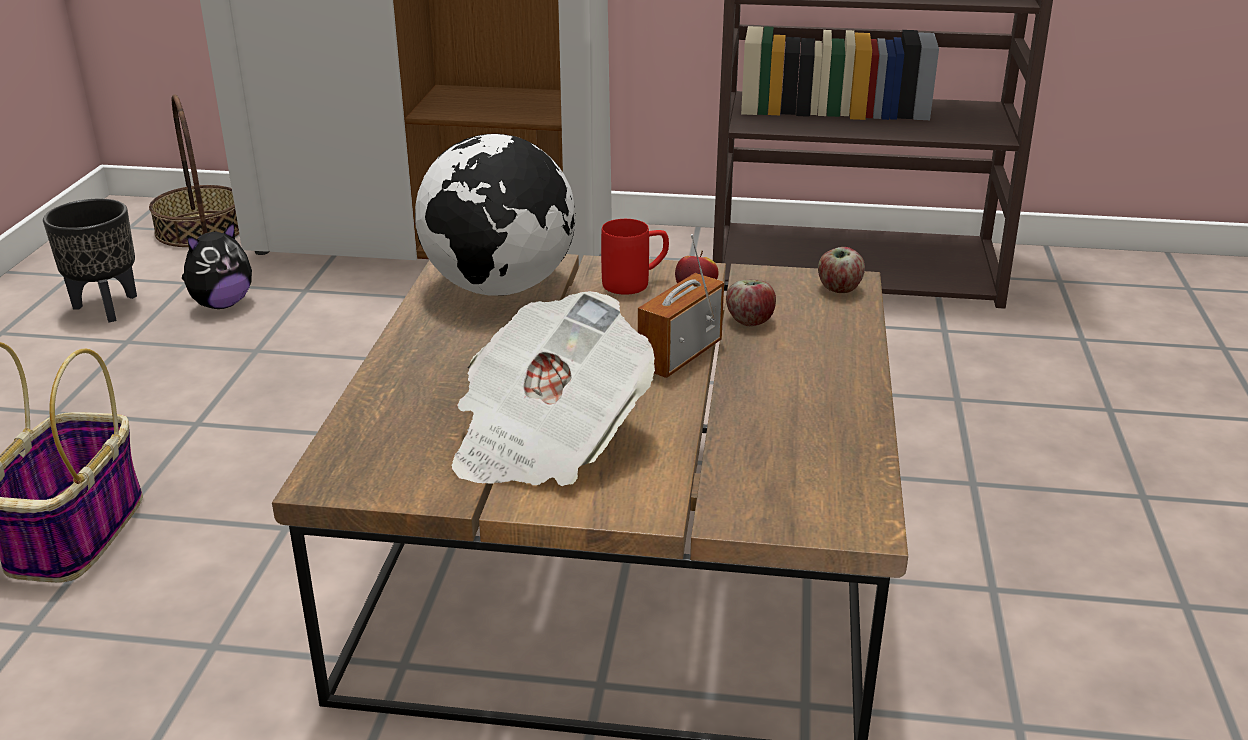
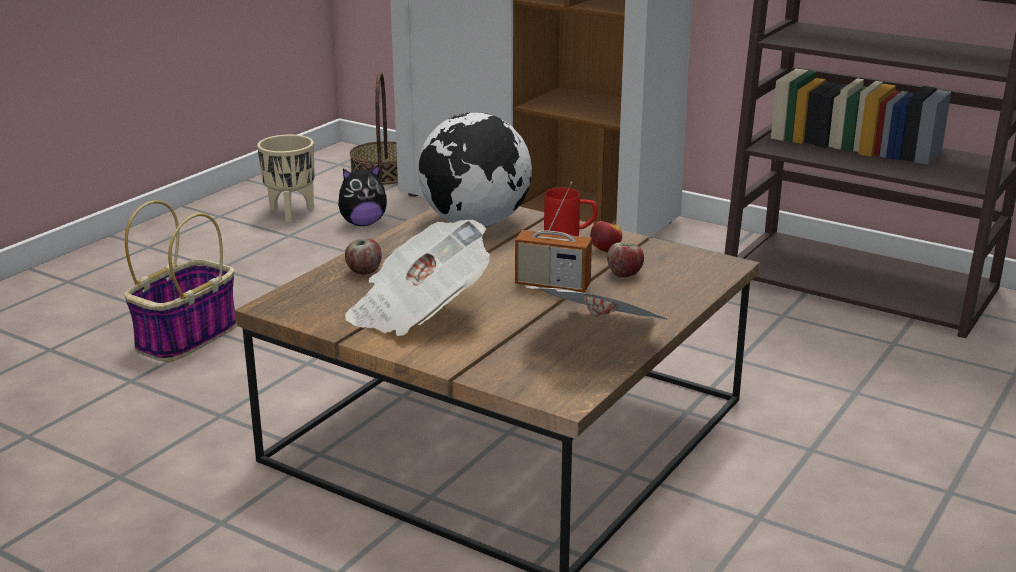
camera: 25 degrees right, 5 degrees down
black planter [43,199,137,322] -> beige planter [257,135,314,222]
radio [638,234,724,378] -> radio turned 135 degrees counterclockwise [515,181,592,292]
apple [818,247,865,293] -> apple moved to [345,238,382,275]
none -> newspaper [525,285,666,320]

